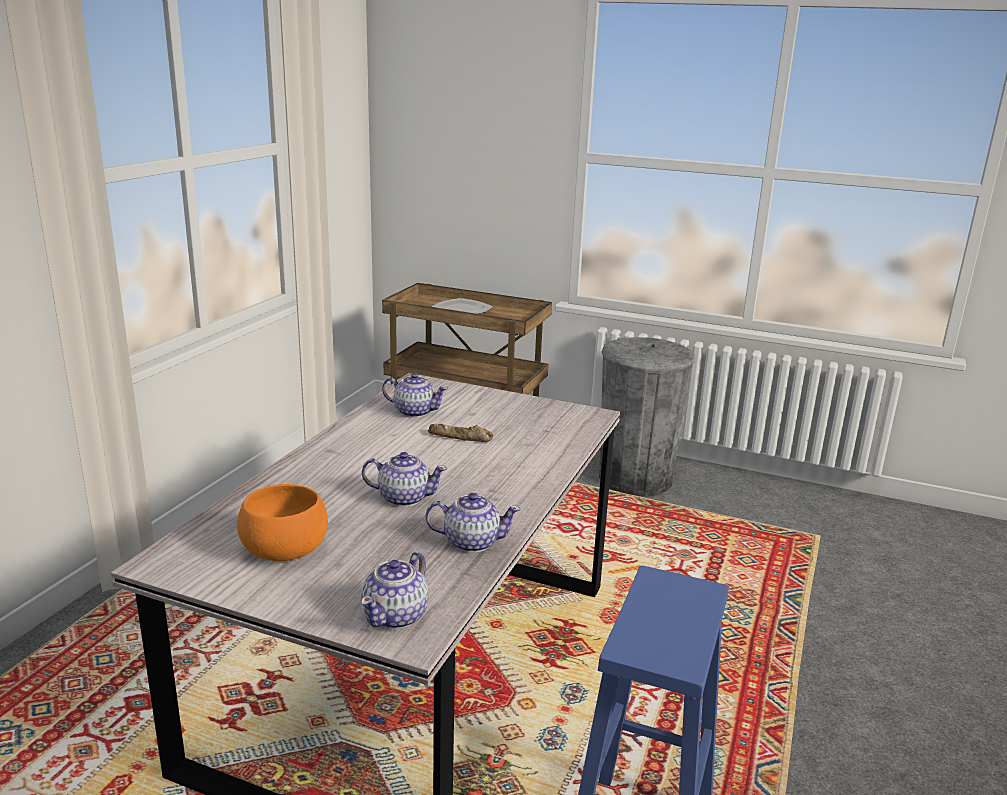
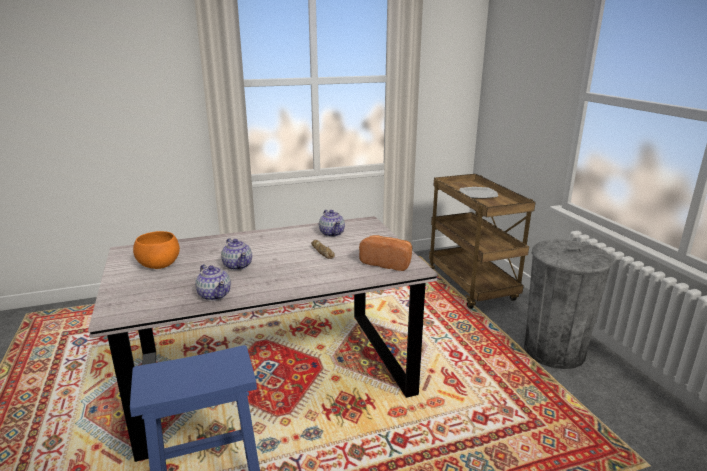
camera: 50 degrees right, 0 degrees up
teapot [361,552,428,629] -> none
none -> bread [359,235,412,271]

